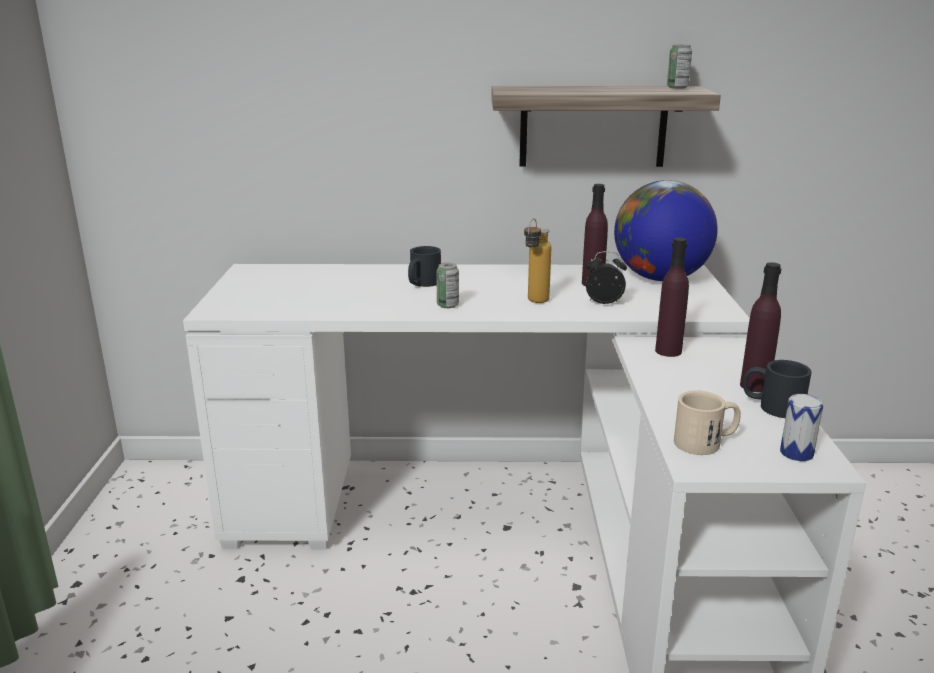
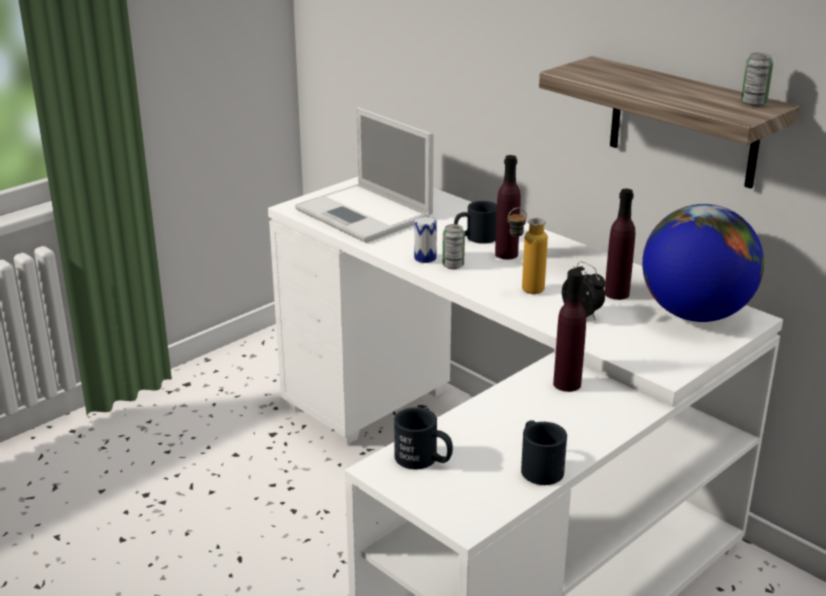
camera: 45 degrees right, 5 degrees up
beige mug [674,391,741,455] -> black mug [394,407,453,469]
purple bottle [740,262,781,393] -> purple bottle moved to [495,155,521,260]
can [780,394,823,461] -> can moved to [414,216,437,263]
none -> laptop [295,107,434,243]

